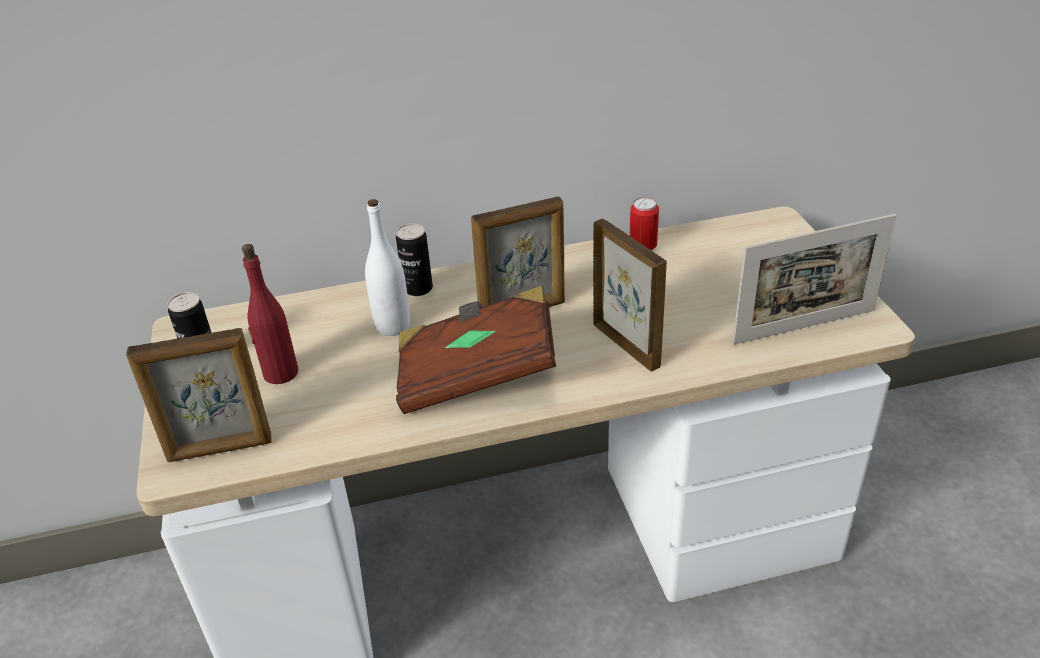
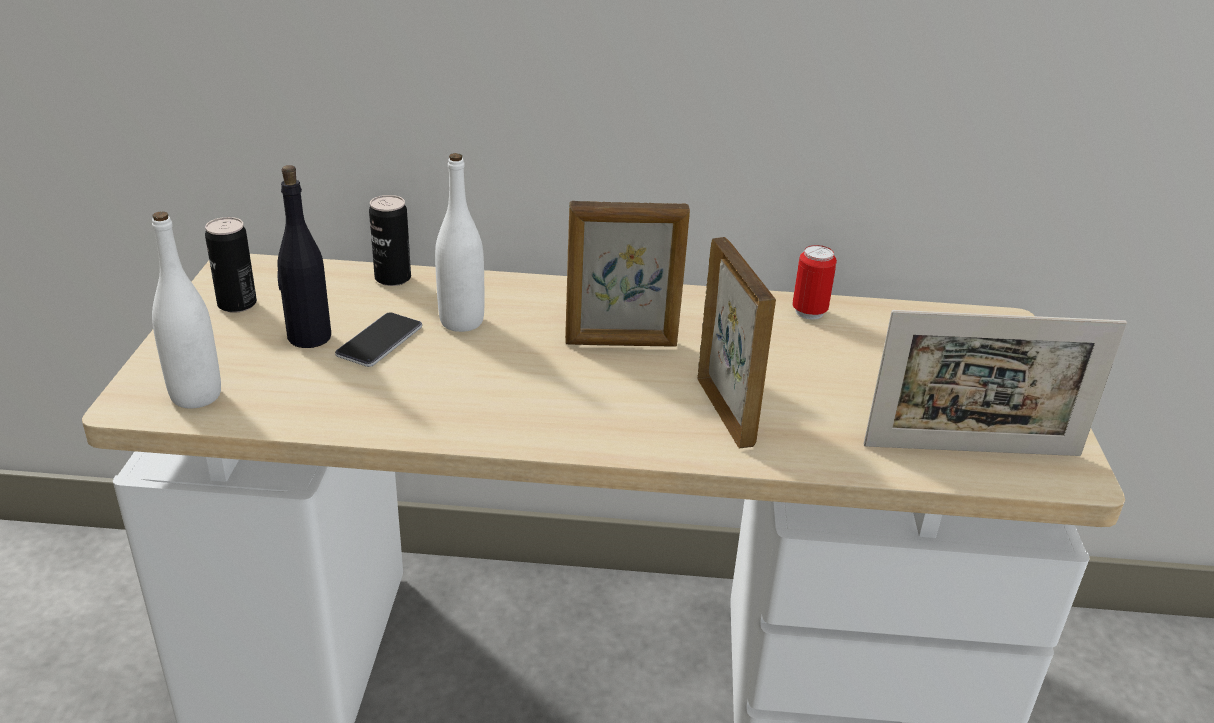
camera: 15 degrees right, 5 degrees down
picture frame [126,328,272,462] -> white bottle [152,211,221,409]
red bottle [242,244,298,384] -> black bottle [277,165,331,348]
can [396,224,433,296] -> can moved to [369,195,411,286]
brown book [396,286,556,414] -> none
none -> phone [335,312,422,367]

